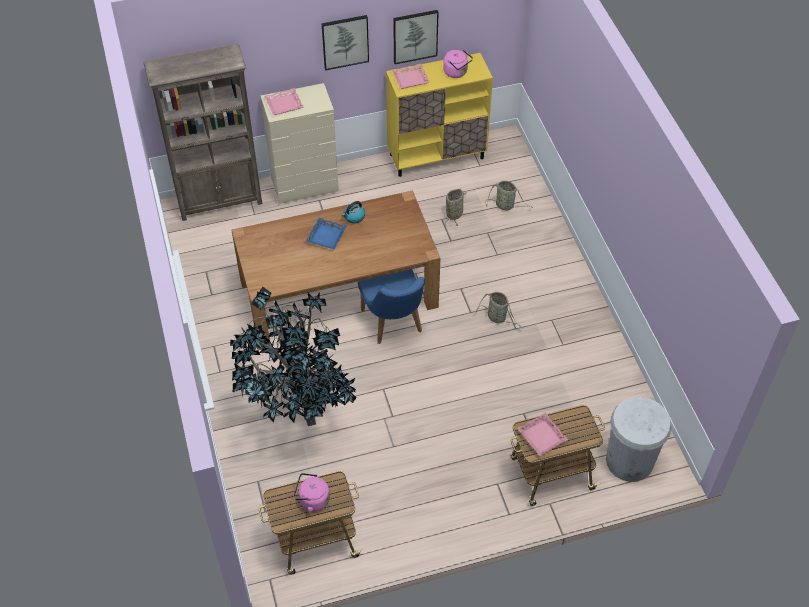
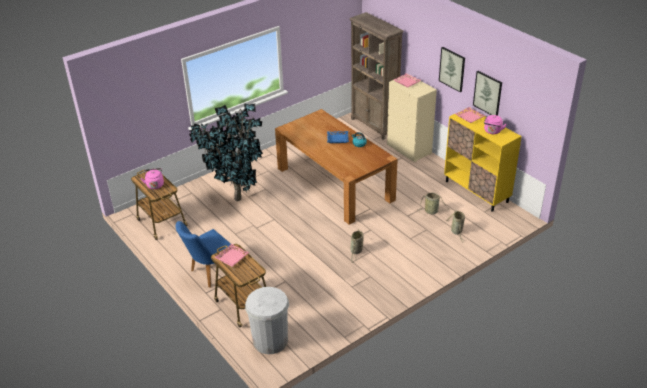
camera: 70 degrees right, 15 degrees down
blue chair [358,269,425,344] -> blue chair moved to [176,221,238,288]

